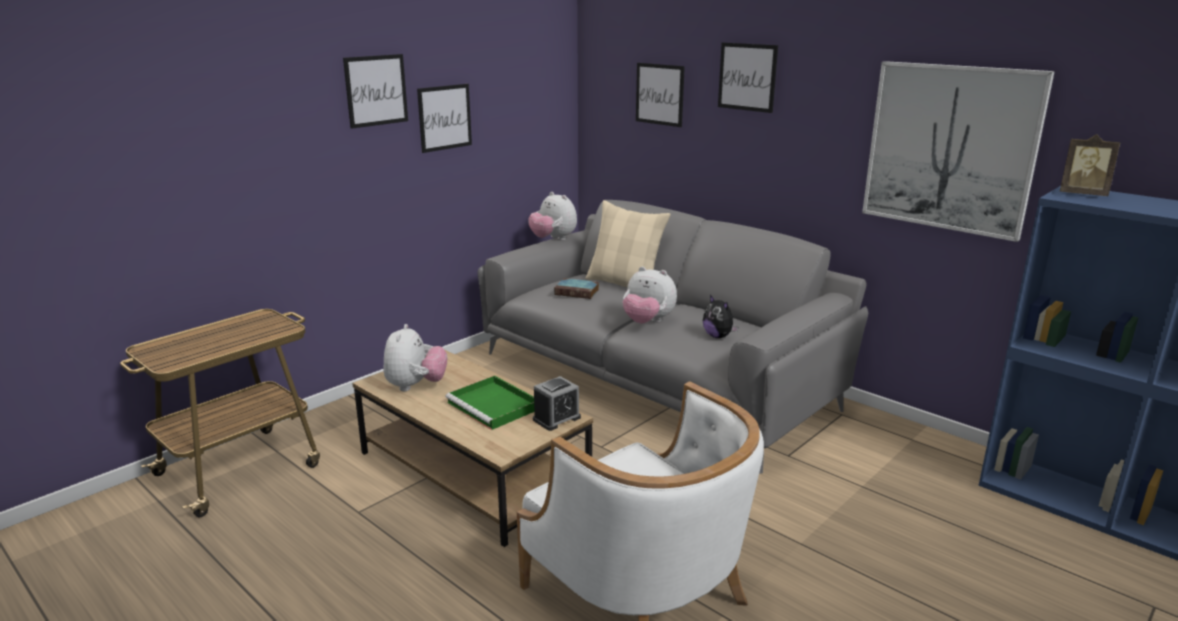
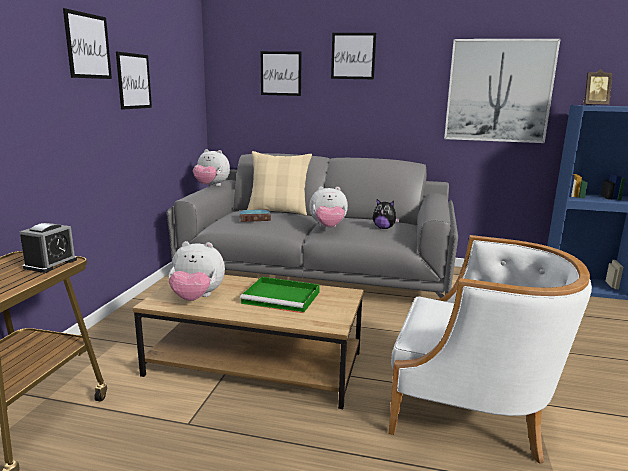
camera: 30 degrees left, 5 degrees down
plush toy [383,324,447,391] -> plush toy turned 120 degrees clockwise [169,241,225,301]
alarm clock [533,376,581,431] -> alarm clock moved to [20,223,77,273]

